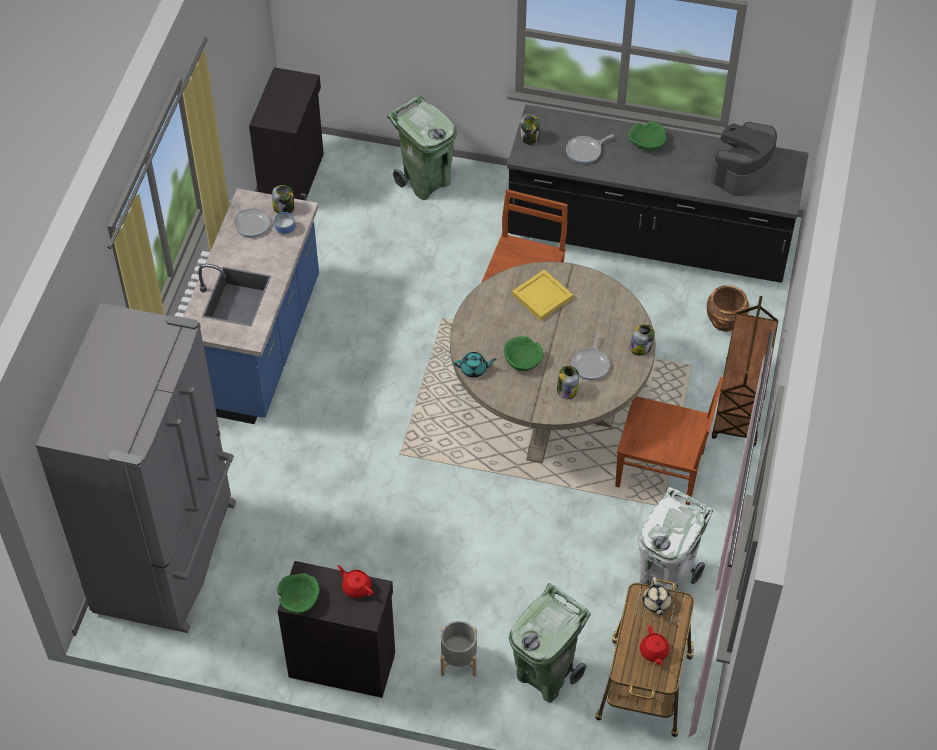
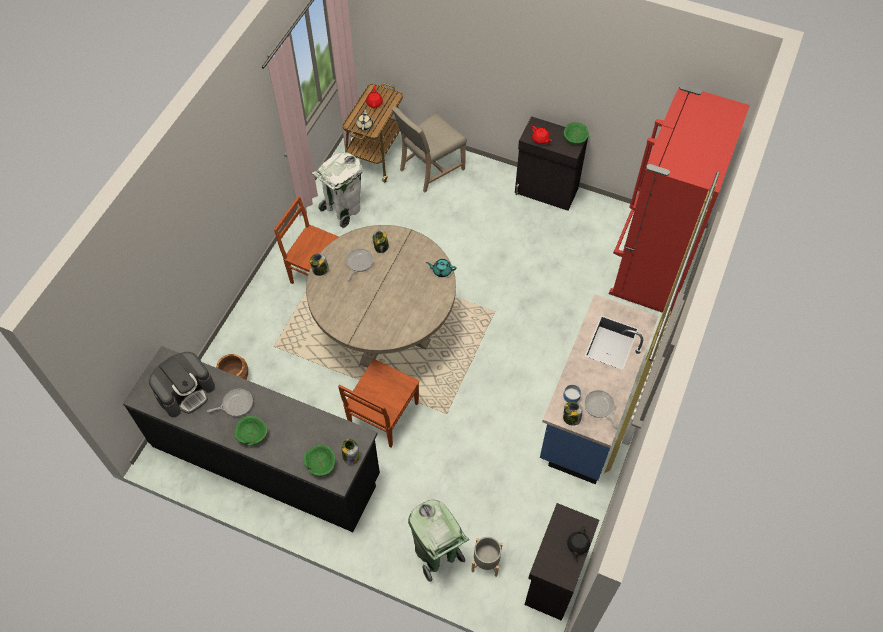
camera: 170 degrees left, 5 degrees up
grey fridge [36,303,236,633] -> red fridge [609,84,750,315]
grey planter [440,621,477,677] -> grey planter moved to [471,537,503,577]
green bowl [504,336,544,371] -> green bowl moved to [303,445,335,476]
green trash can [509,583,591,703] -> beige chair [392,106,467,193]
yellow tray [512,269,573,320] -> none
frying pan [566,134,614,164] -> frying pan moved to [207,389,253,416]
brown cart [712,296,778,446] -> none
none -> black teapot [567,526,590,559]

